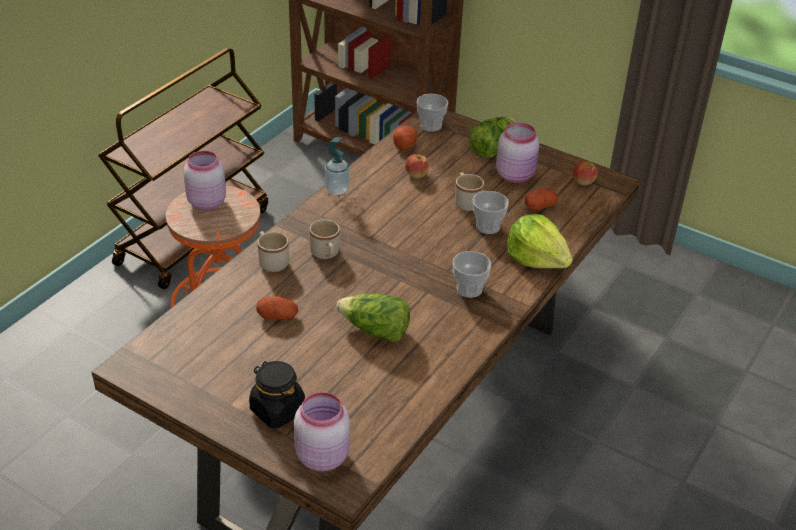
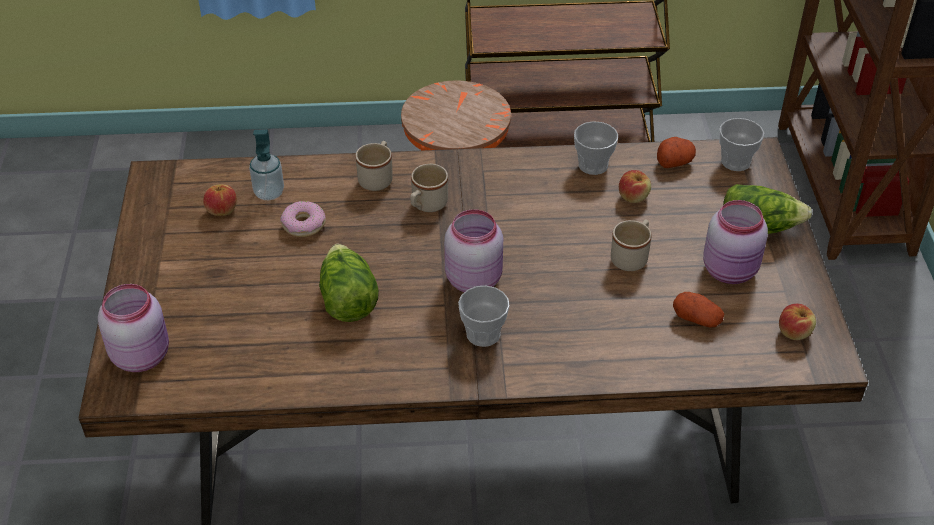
camera: 55 degrees right, 5 degrees up
pink jar [183,151,226,210] -> pink jar moved to [444,209,503,292]
black jar [249,361,305,428] -> none
potato [256,296,298,320] -> donut [280,201,326,237]
soap dispenser [325,137,349,195] -> soap dispenser moved to [249,129,284,200]
cup [473,191,509,234] -> cup moved to [574,121,618,175]
lettuce [507,214,573,268] -> none
none -> apple [203,184,237,216]

